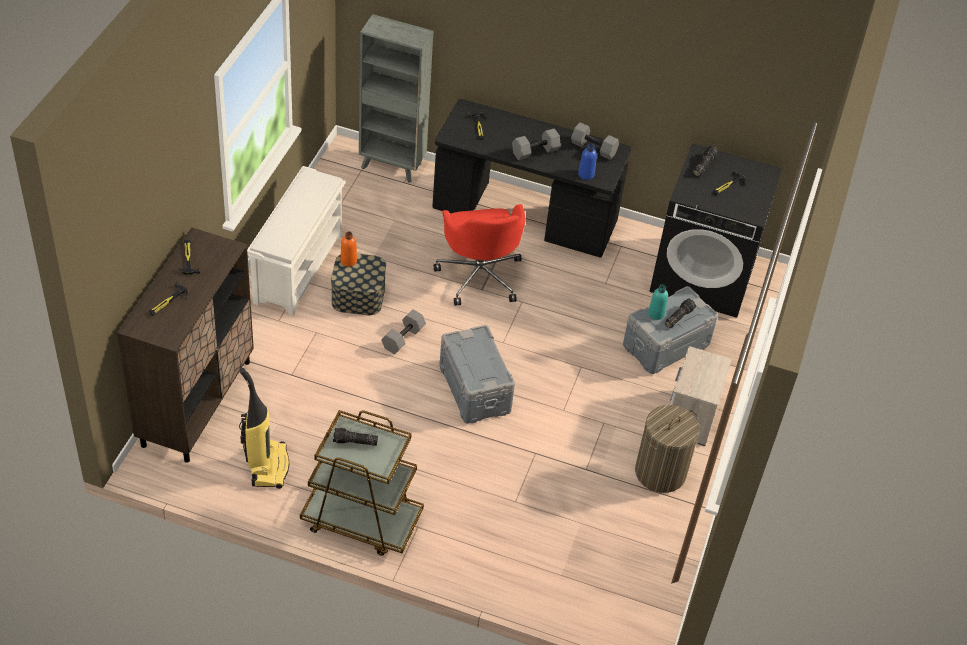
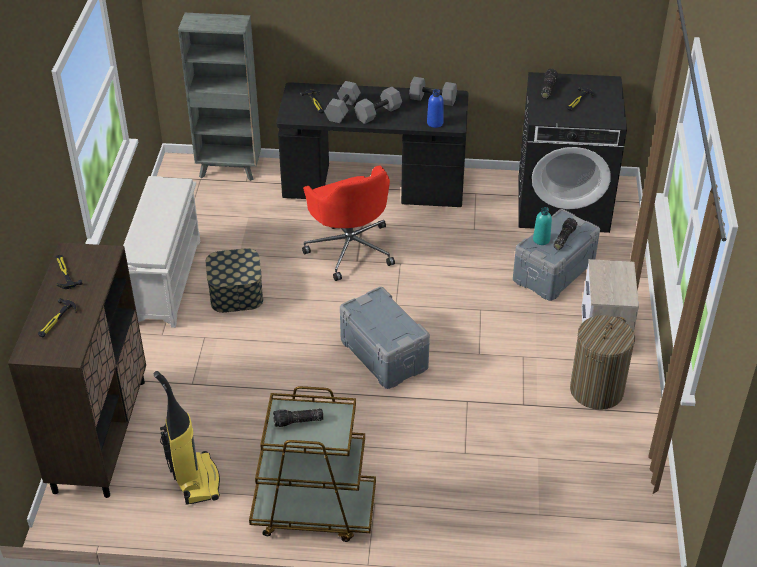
camera: 10 degrees left, 5 degrees down
orange bottle [340,231,357,267] -> none
grey dumbbell [381,309,426,354] -> grey dumbbell moved to [324,81,361,123]

